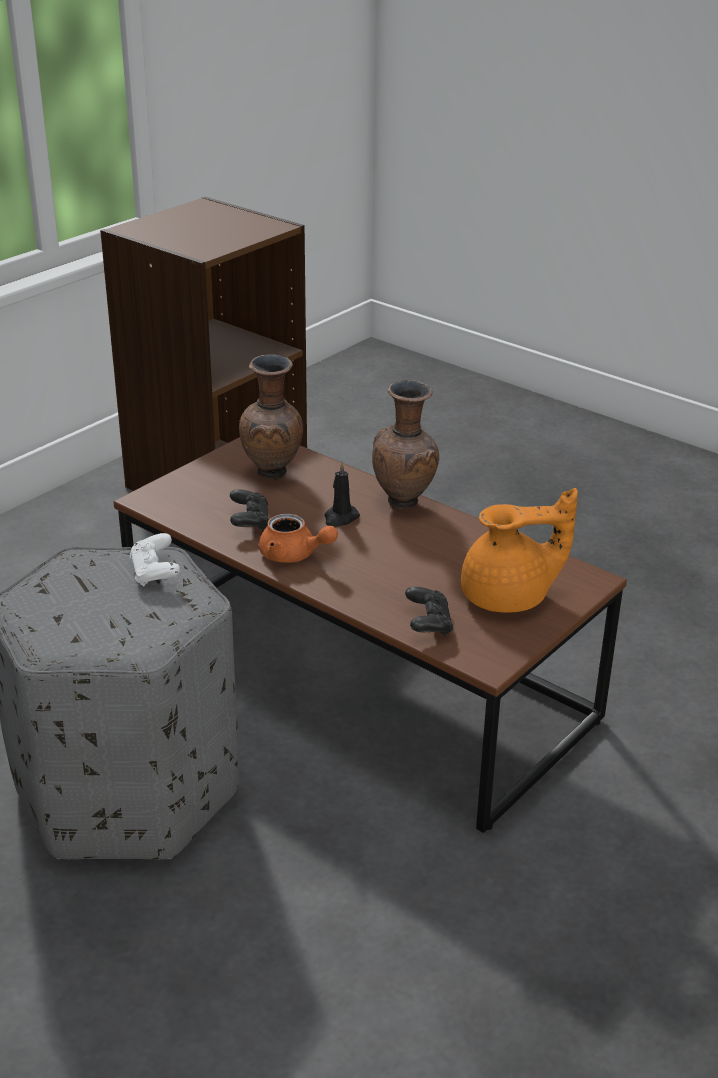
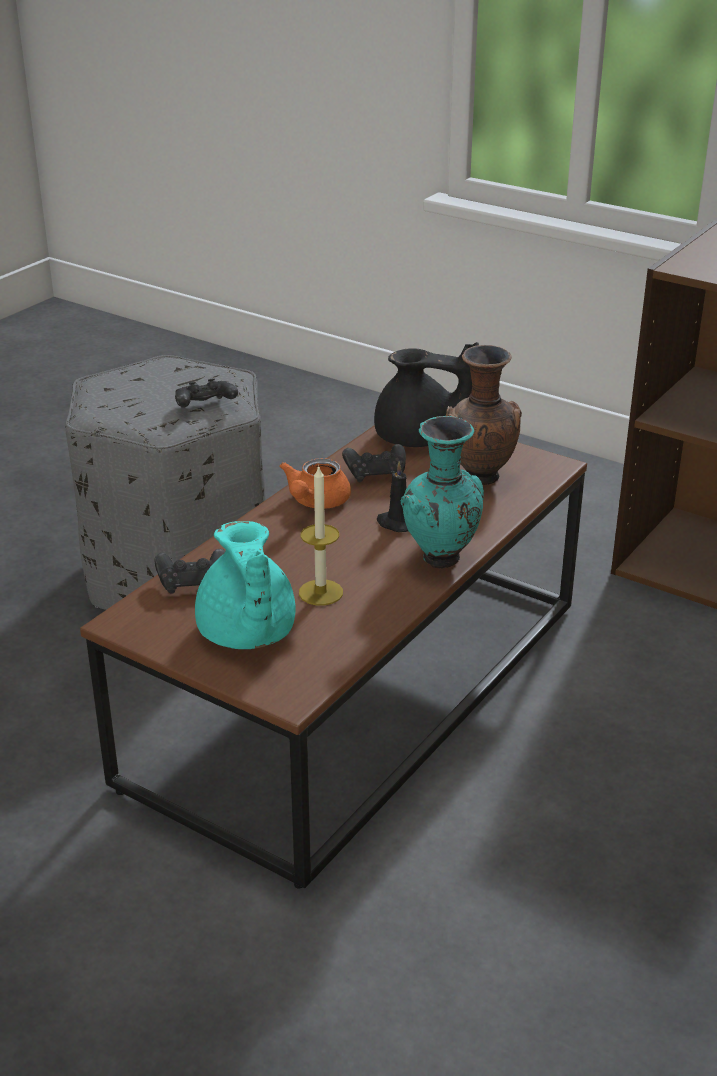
camera: 85 degrees right, 0 degrees up
white game controller [130,533,180,587] -> black game controller [175,378,238,408]
brown vase [372,380,439,510] -> turquoise vase [400,416,484,569]
orange teapot [461,488,578,613] -> turquoise teapot [195,521,296,649]
none -> candle [299,465,343,606]
none -> black teapot [374,342,479,447]

